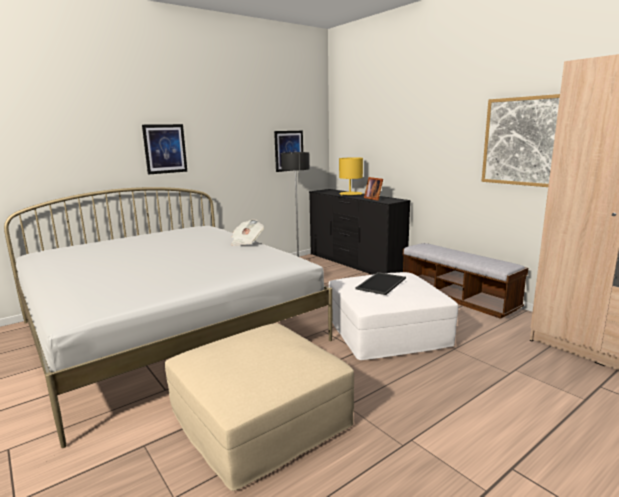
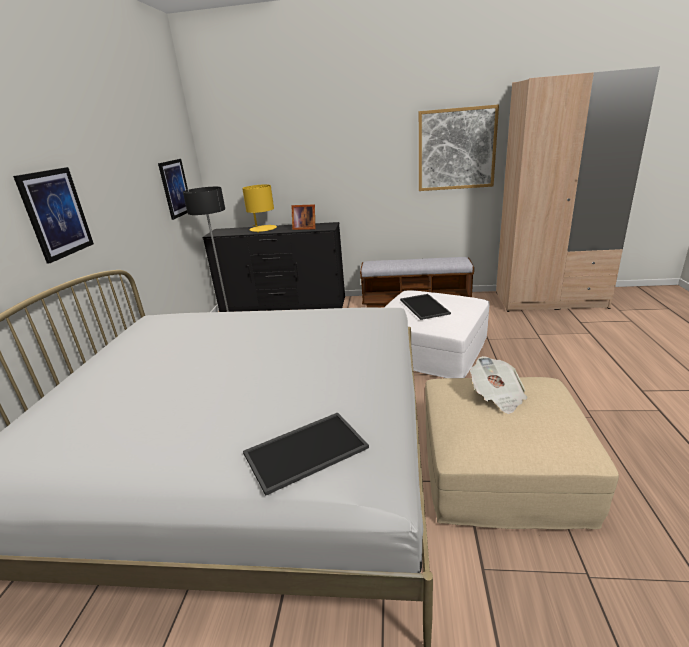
camera: 45 degrees left, 10 degrees up
newspaper [231,219,264,246] -> newspaper moved to [470,356,528,414]
none -> tray [243,412,369,496]

